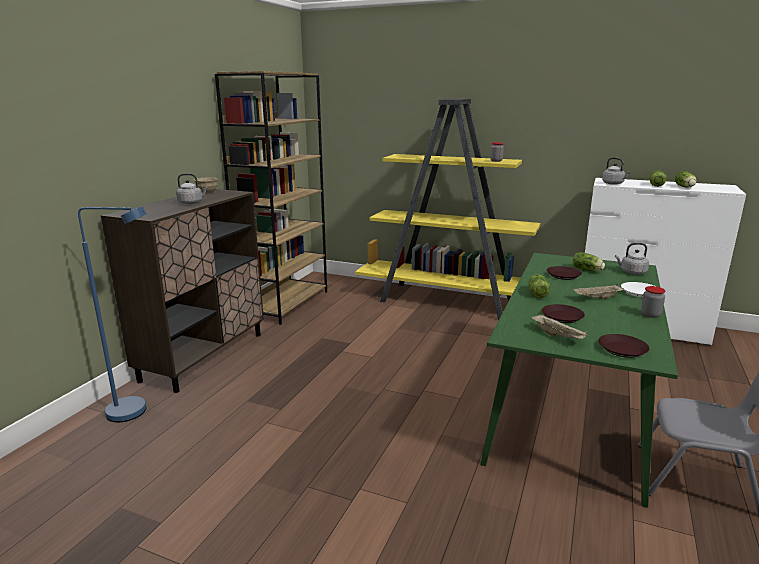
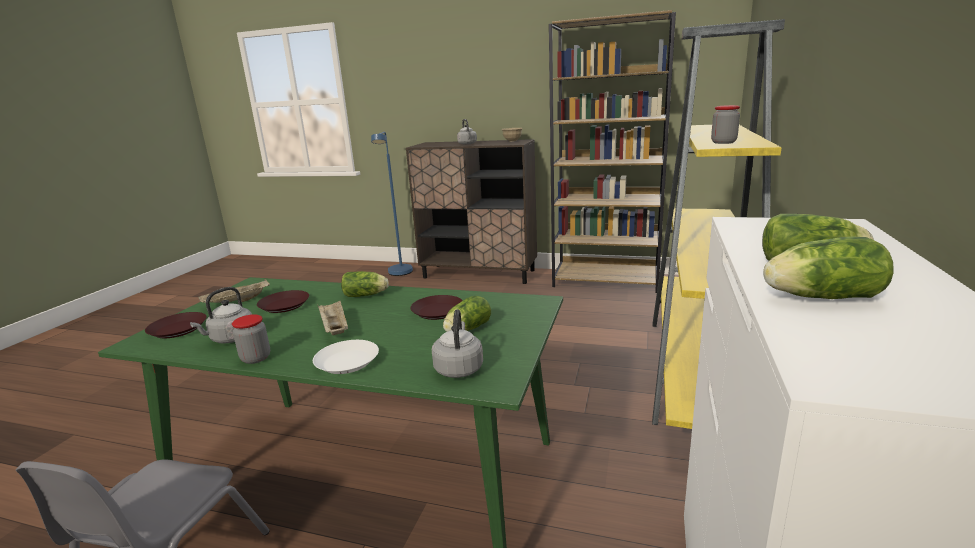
camera: 85 degrees right, 0 degrees up
grey kettle [602,157,631,185] -> grey kettle moved to [190,287,252,344]

